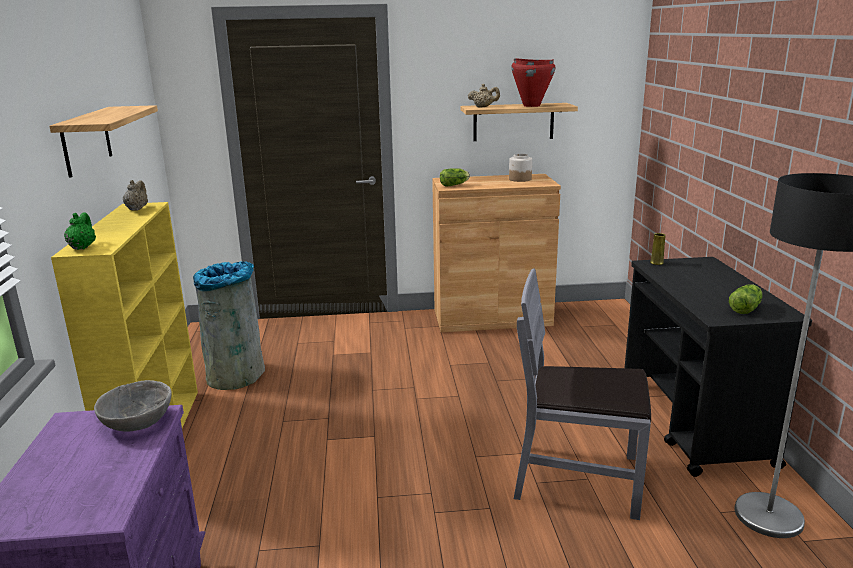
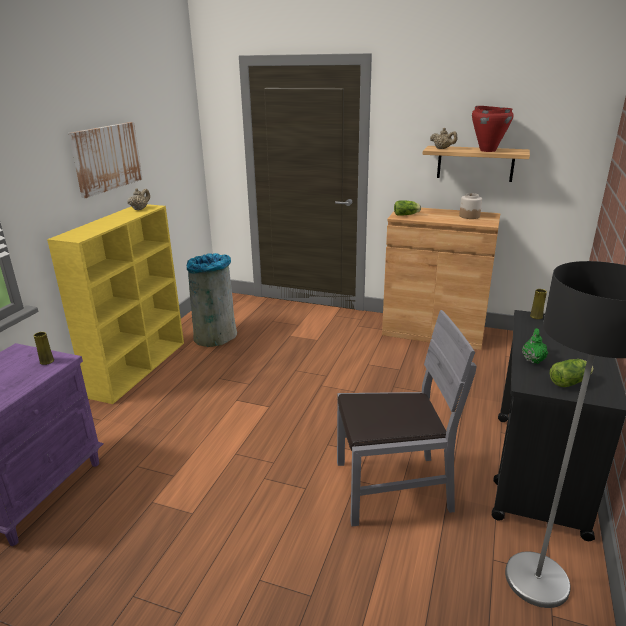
camera: 25 degrees right, 5 degrees up
shelf [49,105,158,178] -> picture [69,122,142,198]
green teapot [64,213,96,250] -> green teapot moved to [522,328,548,364]
grey bowl [94,380,172,432] -> yellow vase [34,332,54,365]
grey chair [514,268,651,520] -> grey chair turned 135 degrees clockwise [337,310,477,527]

